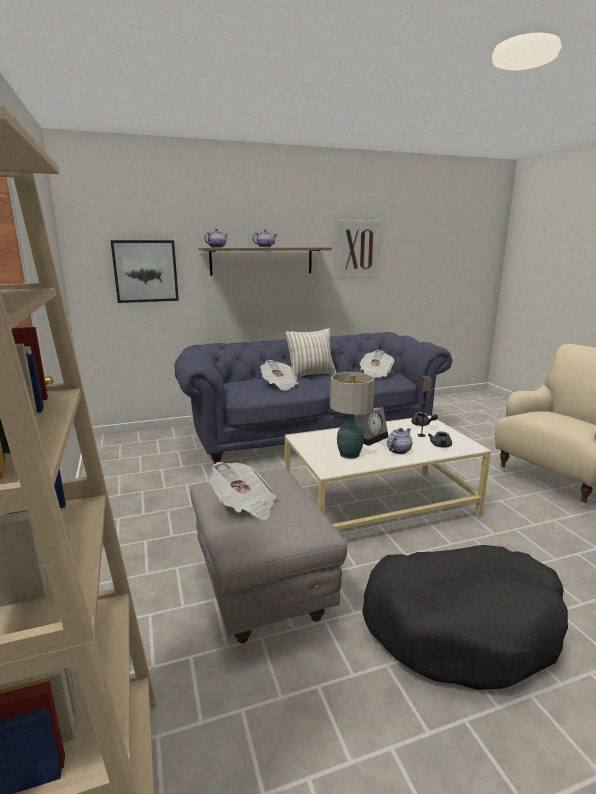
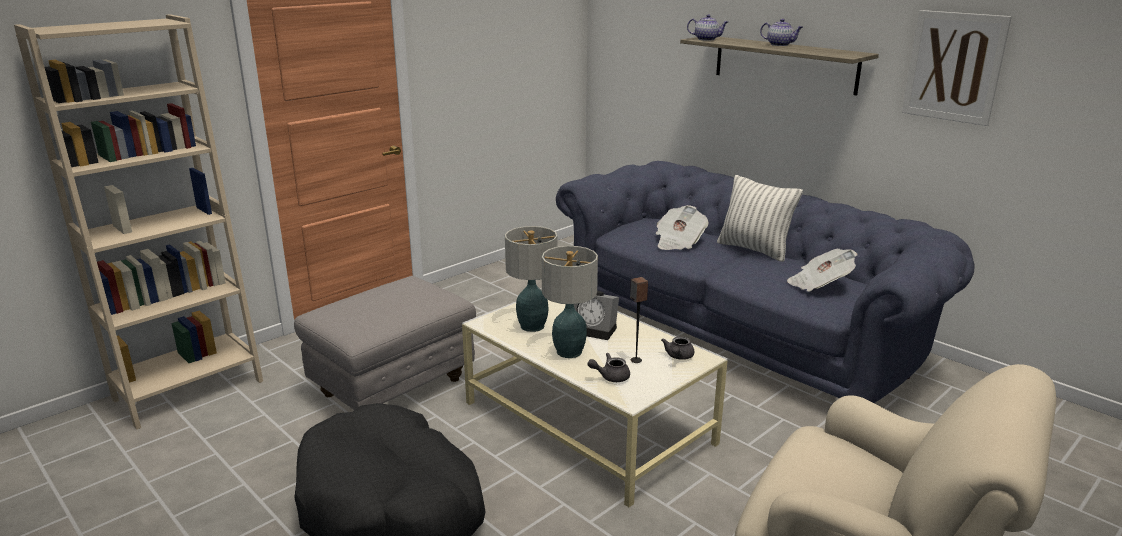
camera: 65 degrees right, 5 degrees up
picture [111,240,179,303] -> none
newspaper [209,462,277,520] -> none
teapot [387,428,412,454] -> table lamp [542,246,598,358]

